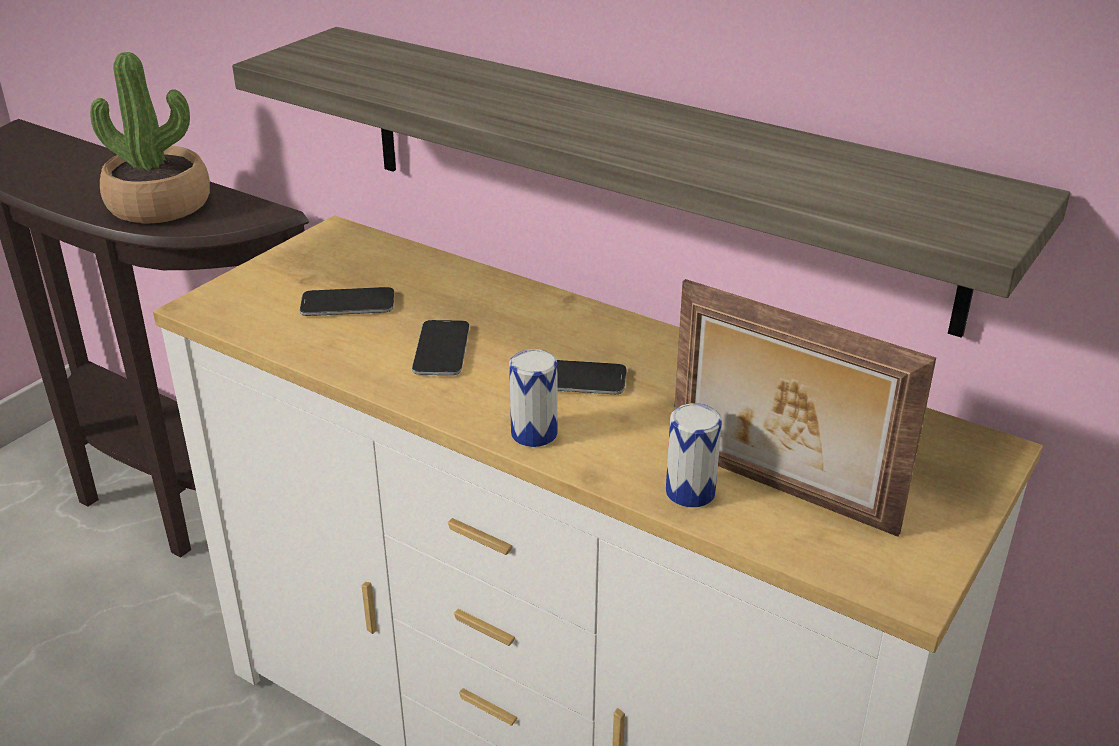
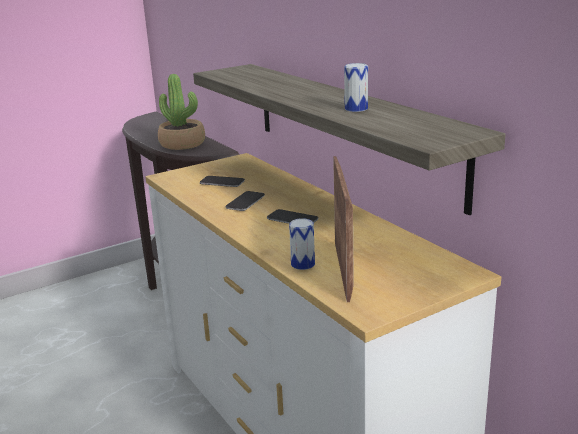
camera: 25 degrees right, 10 degrees down
can [509,349,557,447] -> can moved to [344,63,368,112]
picture frame [674,279,936,537] -> picture frame turned 150 degrees counterclockwise [333,156,354,302]

